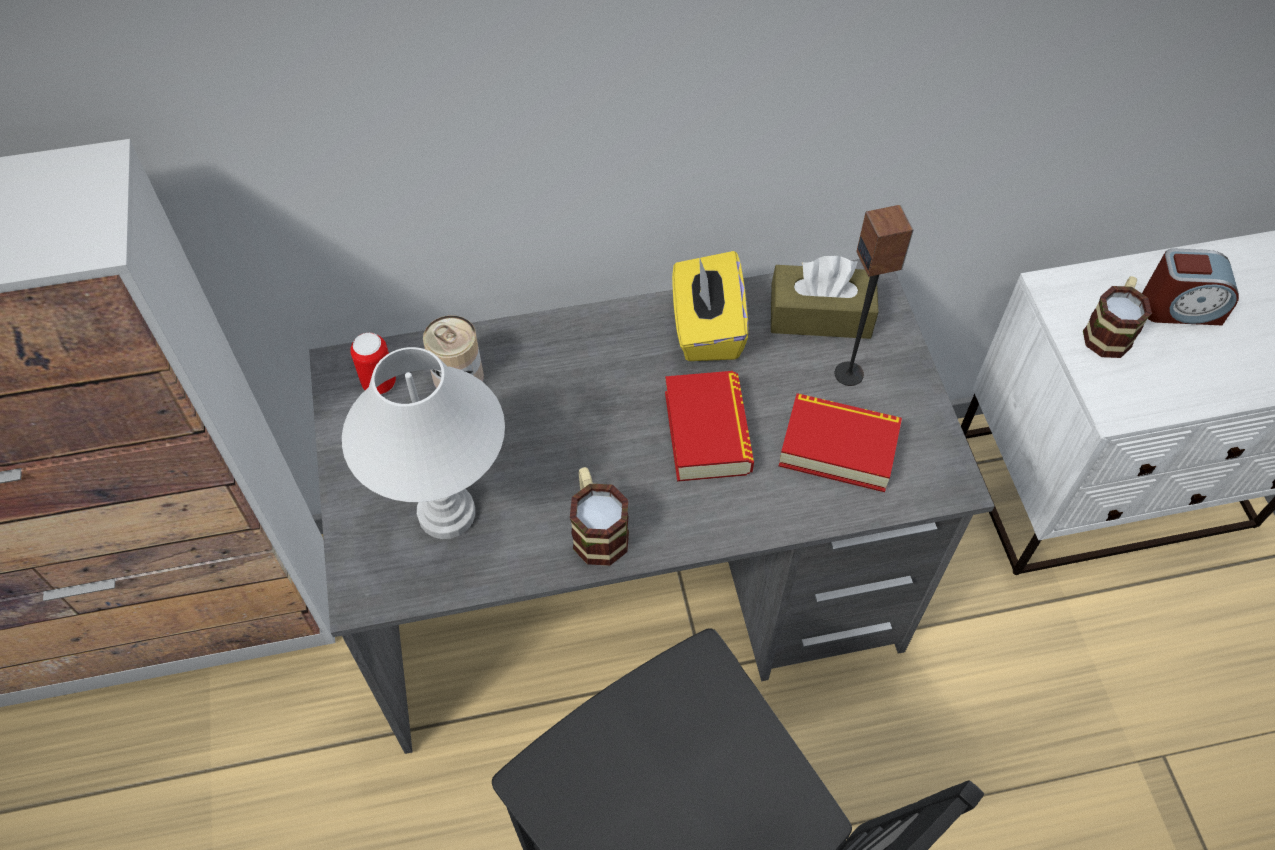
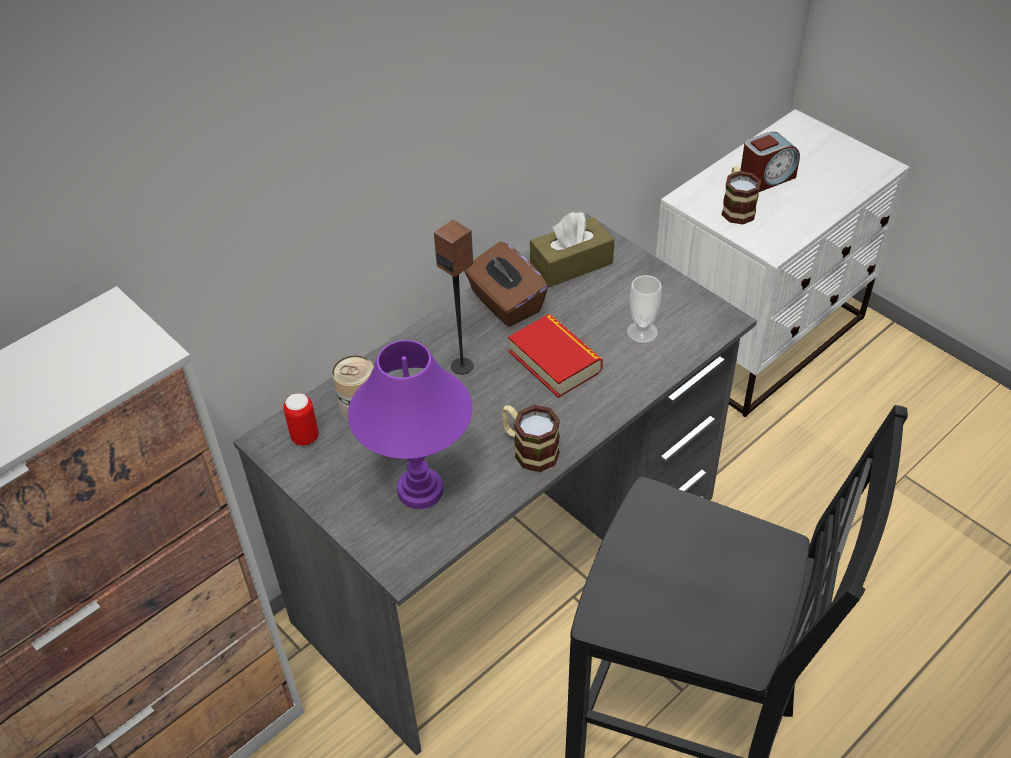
camera: 30 degrees left, 10 degrees down
white table lamp [342,347,505,539] -> purple table lamp [348,340,473,509]
yellow tissue box [672,251,748,361] -> brown tissue box [464,242,548,327]
book [779,393,902,492] -> cup [627,275,662,343]
speaker [835,205,914,386] -> speaker moved to [434,219,474,375]

